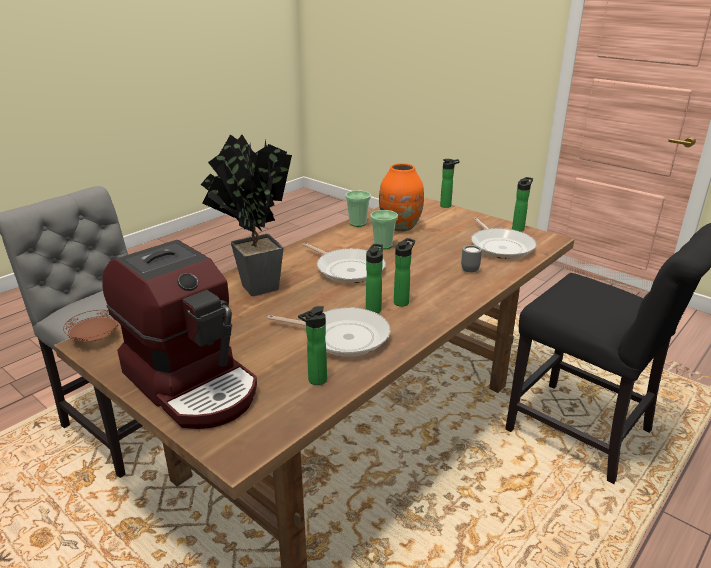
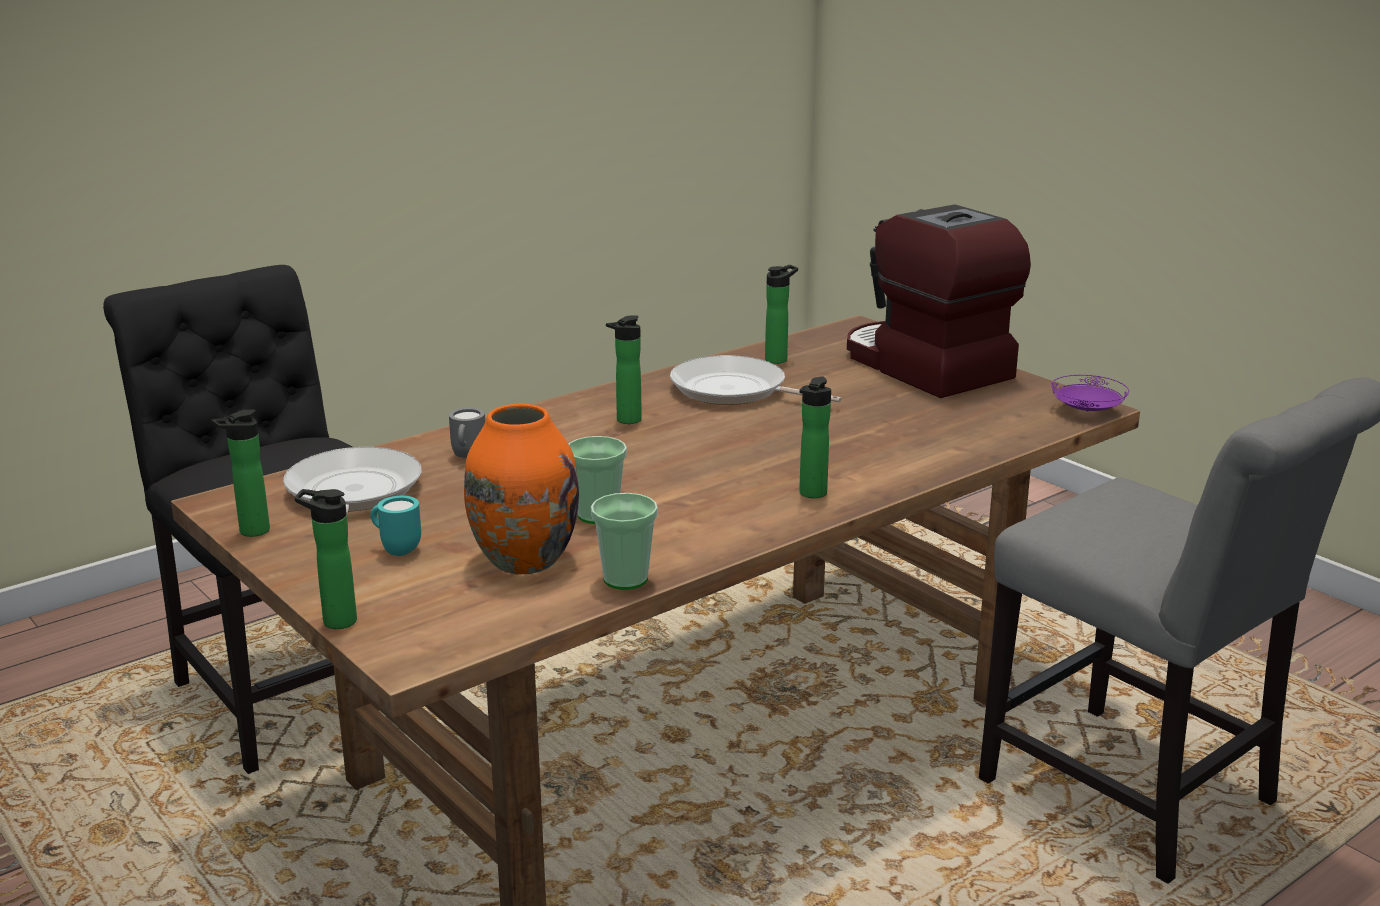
camera: 170 degrees left, 5 degrees down
brown plate [63,310,119,342] -> purple plate [1051,375,1129,412]
potted plant [201,134,292,296] -> none
frying pan [302,243,386,283] -> none
bottle [366,244,383,313] -> bottle moved to [799,376,831,498]
none -> turquoise mug [370,496,421,556]

